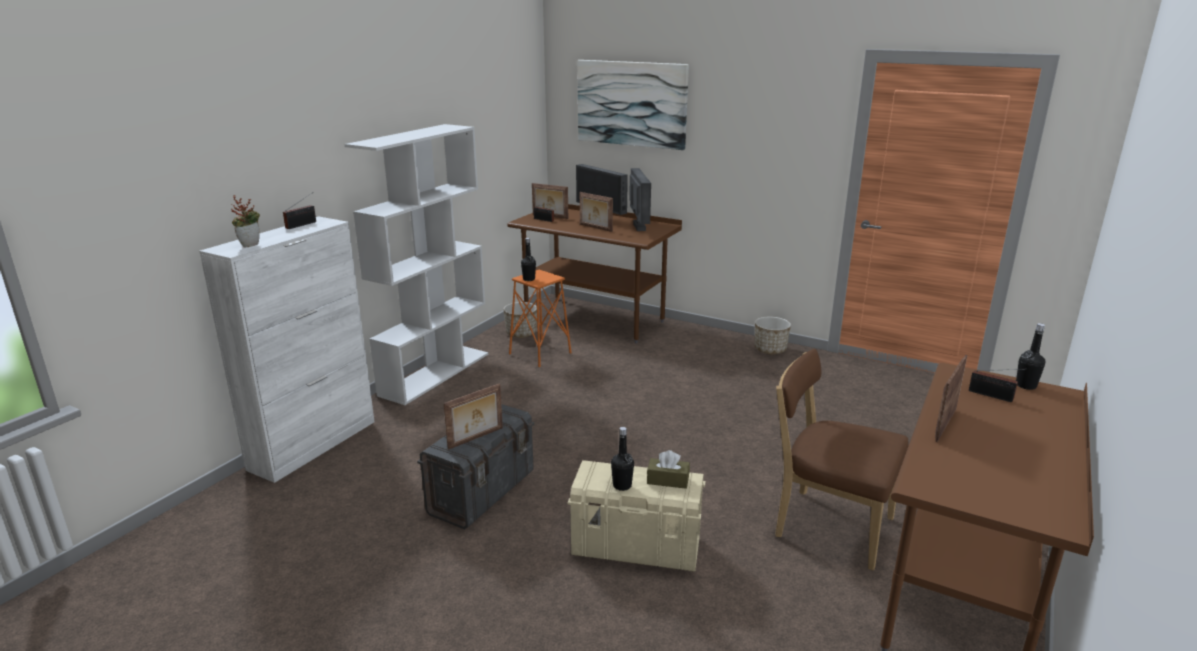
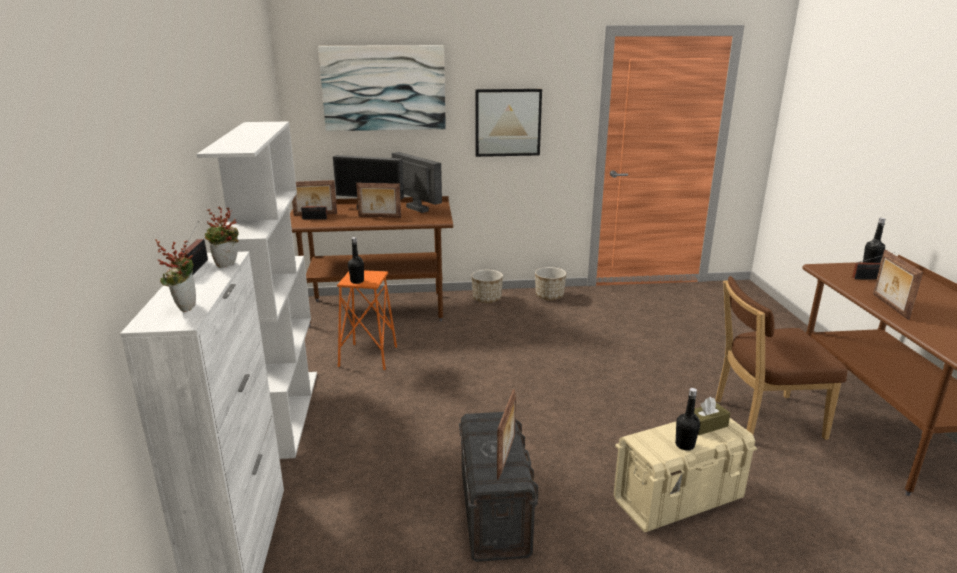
camera: 35 degrees left, 0 degrees up
planter [504,302,537,338] -> planter moved to [472,270,503,303]
none -> potted plant [204,207,239,268]
none -> picture [476,89,542,157]

